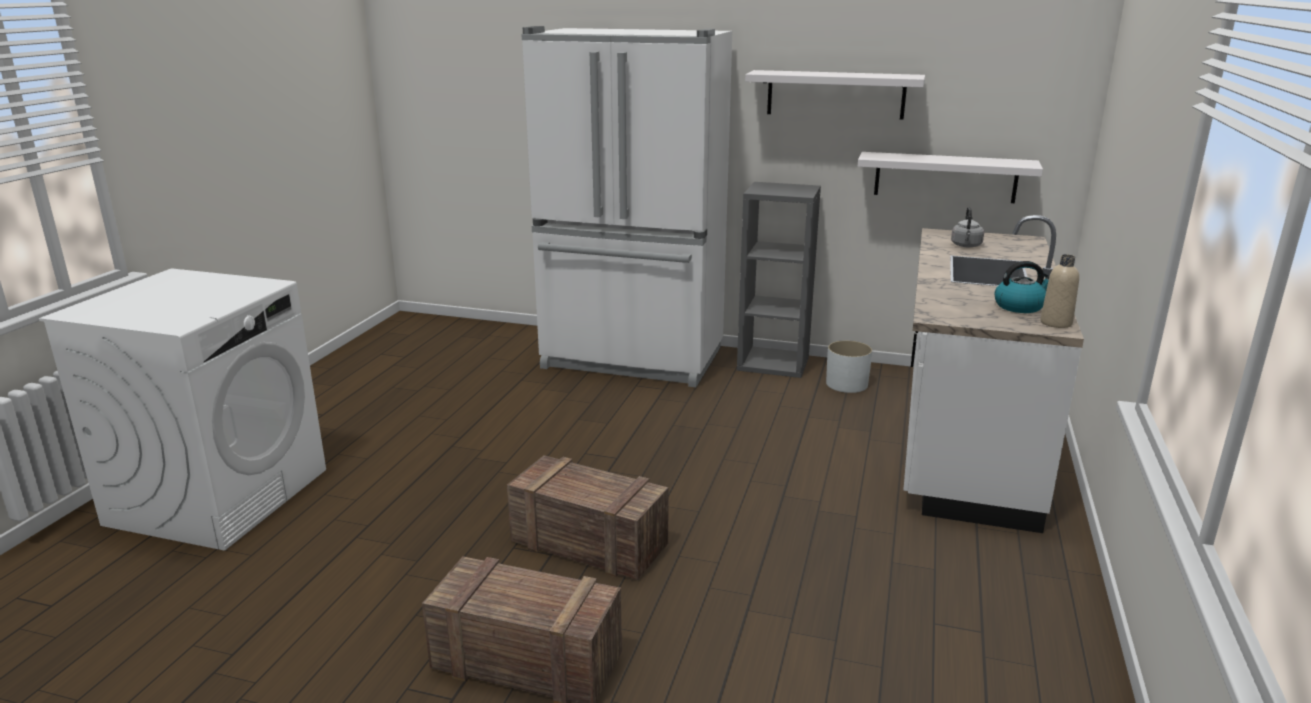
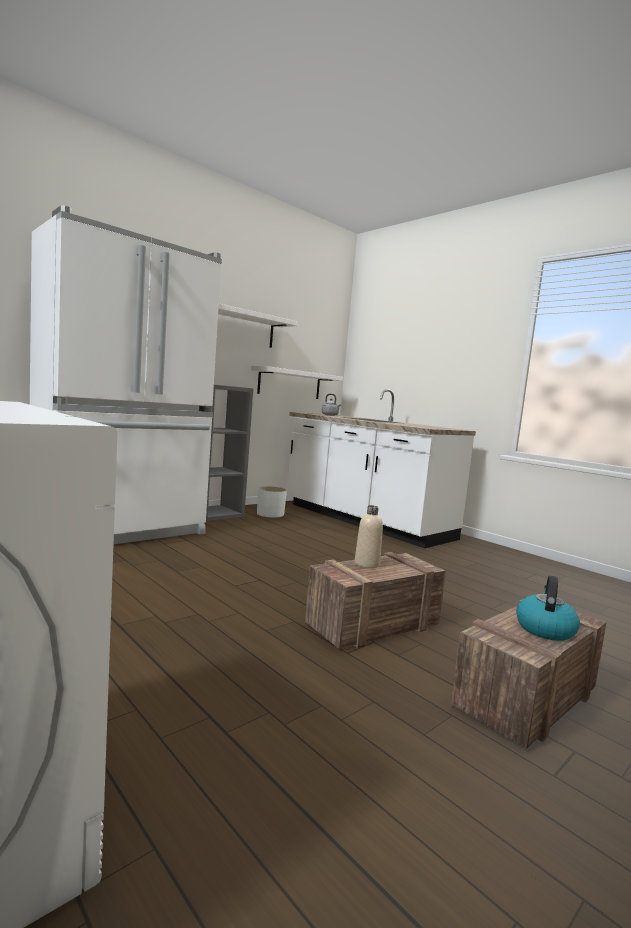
camera: 60 degrees left, 15 degrees down
kettle [994,261,1049,313] -> kettle moved to [516,575,580,641]
beige bottle [1040,254,1079,328] -> beige bottle moved to [355,505,383,568]

